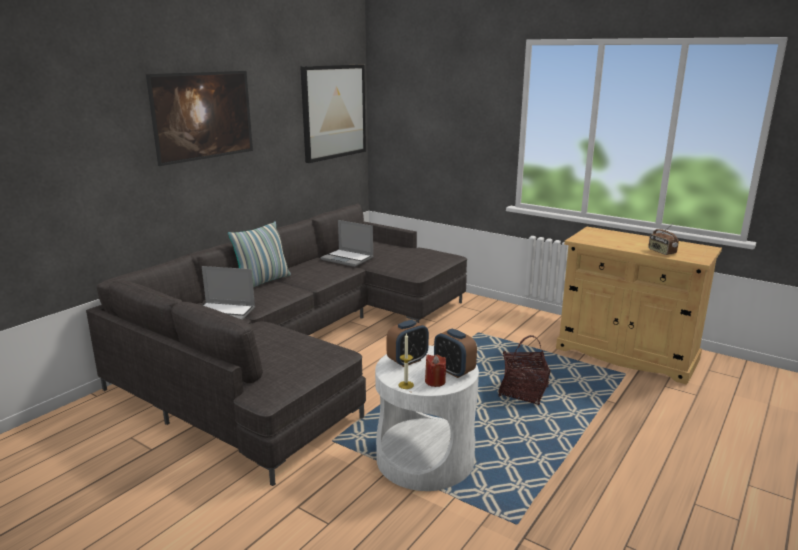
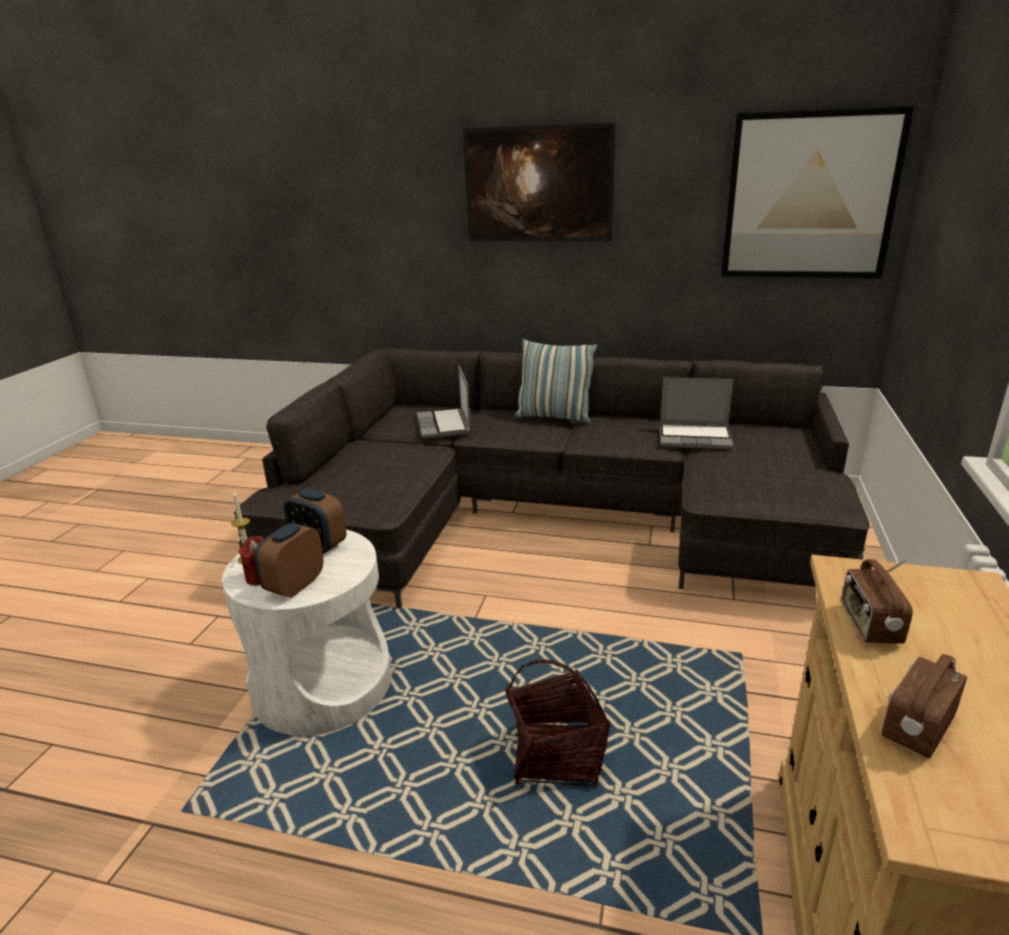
camera: 70 degrees right, 5 degrees up
laptop [321,220,374,267] -> laptop turned 90 degrees counterclockwise [660,377,733,450]
none -> radio [841,559,913,644]

